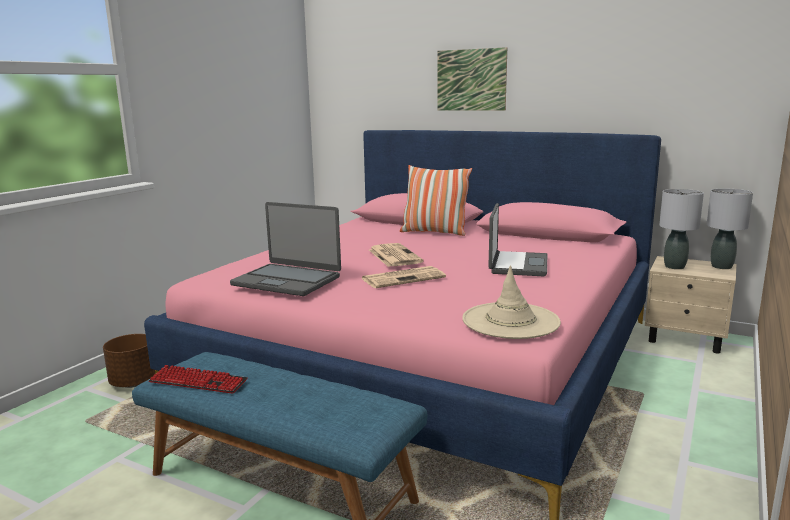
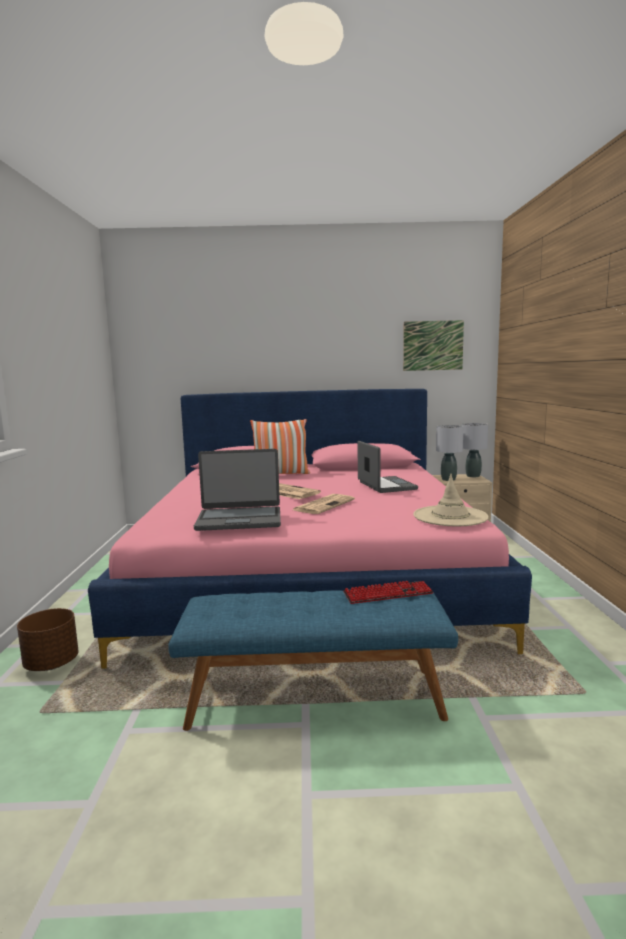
camera: 30 degrees left, 5 degrees down
keyboard [149,365,248,394] -> keyboard moved to [344,581,434,604]
picture [437,47,507,111] -> picture moved to [403,320,464,371]

